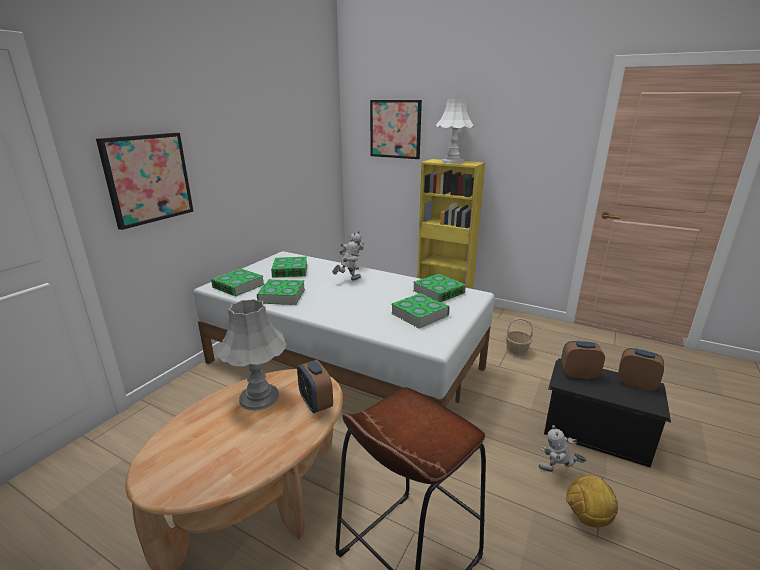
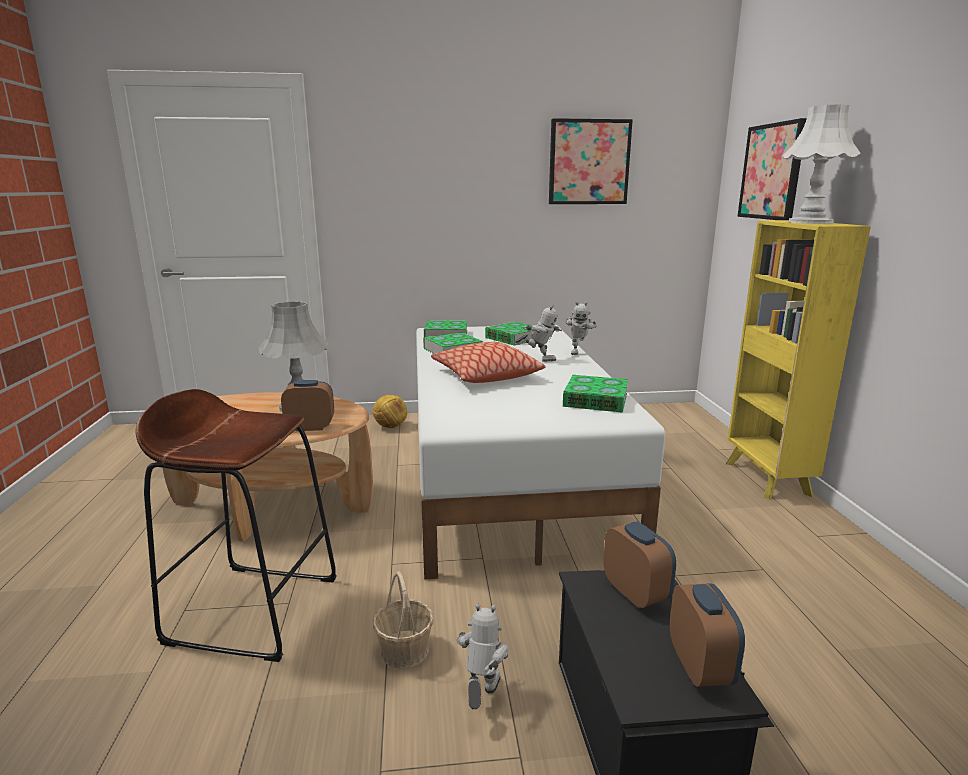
camera: 55 degrees right, 5 degrees down
picture [96,133,194,230] -> picture moved to [549,118,633,204]
alarm clock [297,360,333,414] -> alarm clock turned 60 degrees clockwise [281,380,334,431]
book [391,293,450,328] -> none
basket [505,318,533,357] -> basket moved to [373,571,434,669]
toy robot [538,425,586,472] -> toy robot turned 45 degrees clockwise [457,604,508,710]
football [566,475,618,527] -> football moved to [373,395,407,428]
none -> pillow [431,342,545,383]

